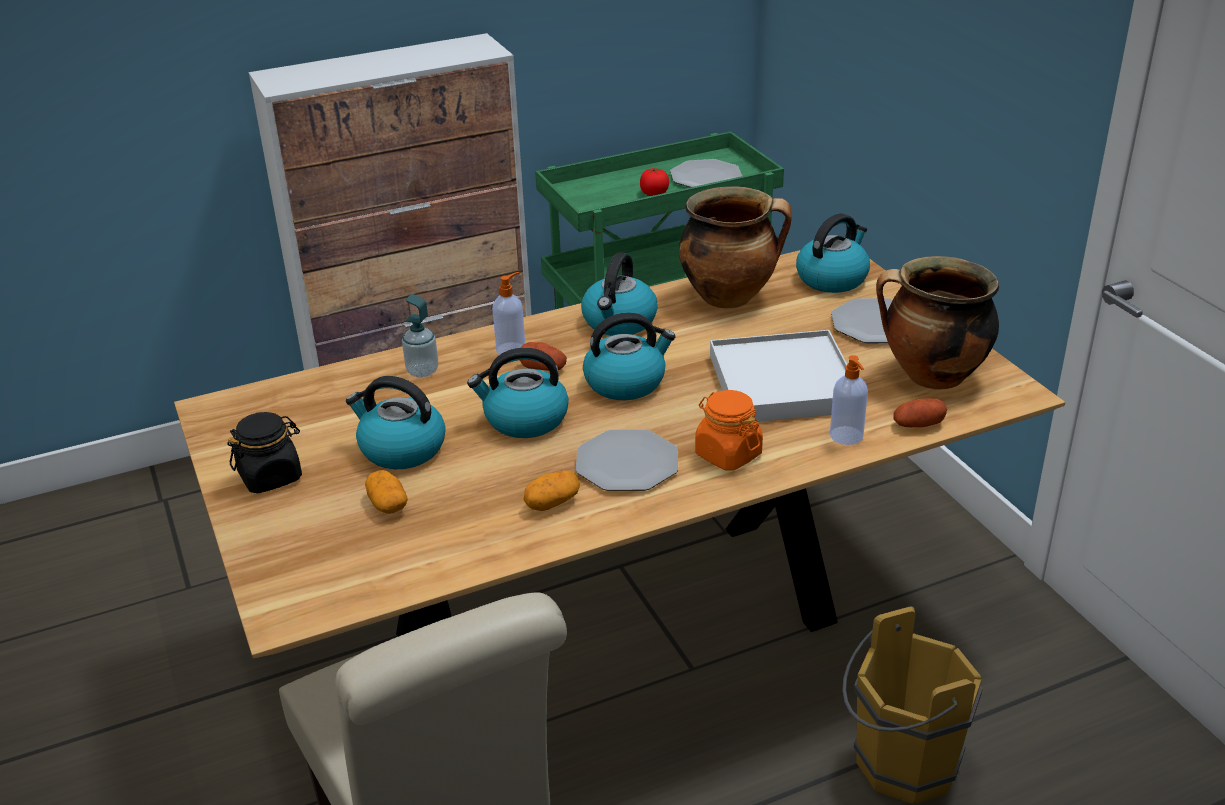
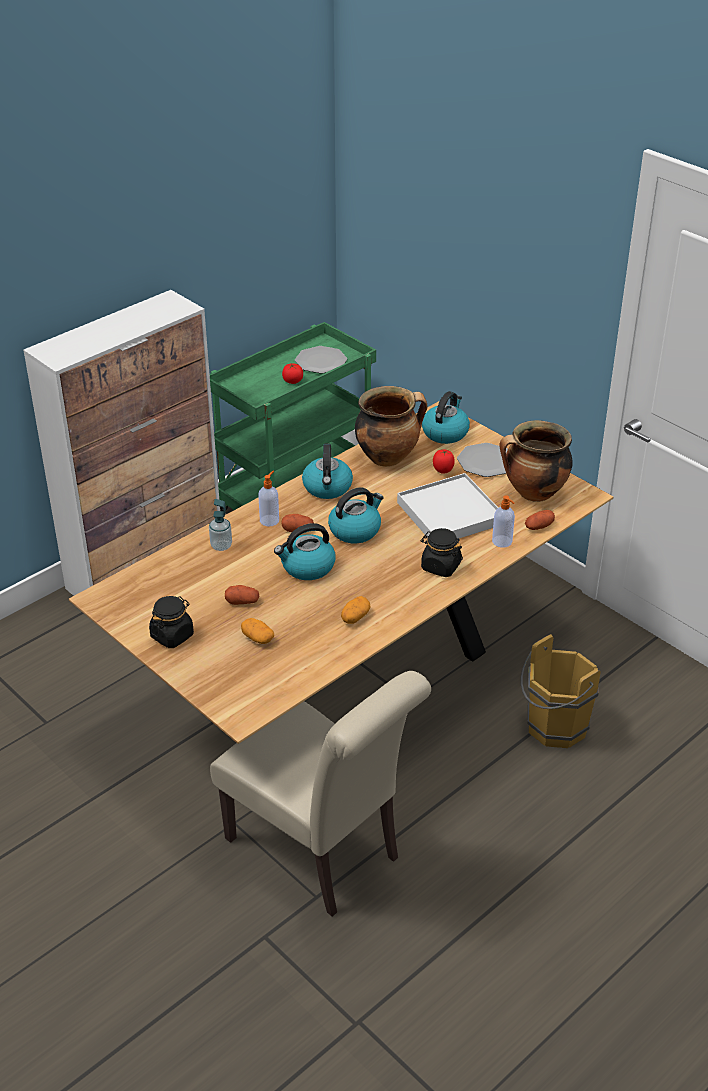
camera: 20 degrees left, 5 degrees up
kettle [346,376,446,469] -> potato [225,585,259,605]
plate [576,430,678,491] -> none
orange jar [695,390,763,471] -> black jar [421,528,463,577]
none -> tomato [433,450,455,474]

